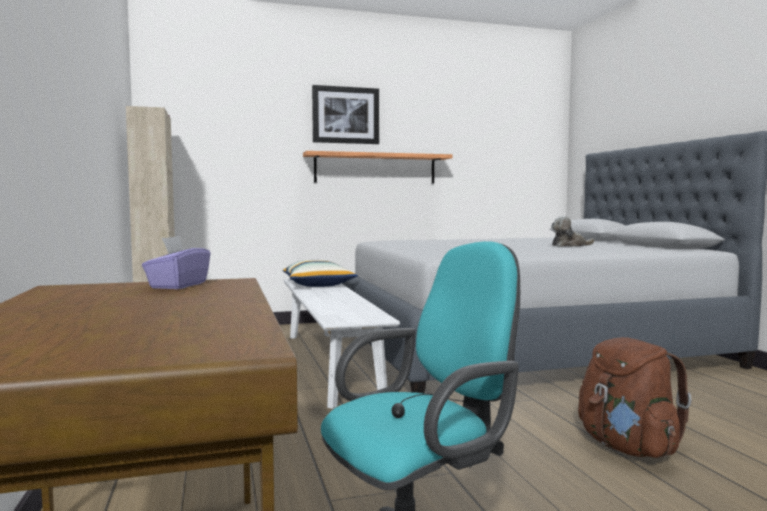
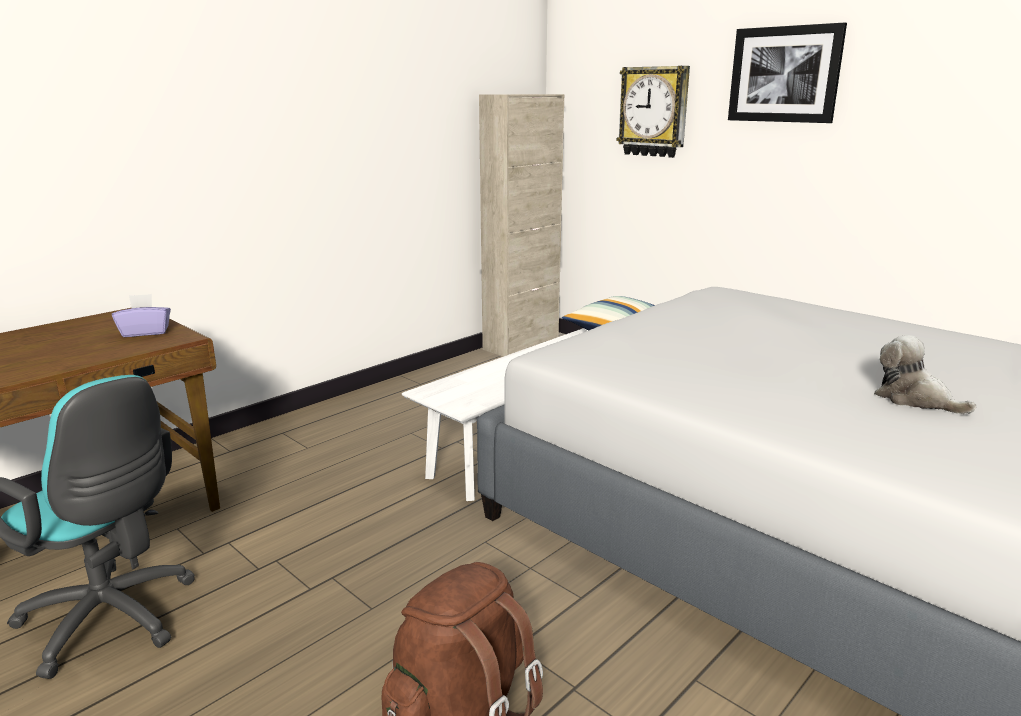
camera: 60 degrees right, 15 degrees up
shelf [303,151,453,184] -> none
none -> wall clock [617,66,690,158]

